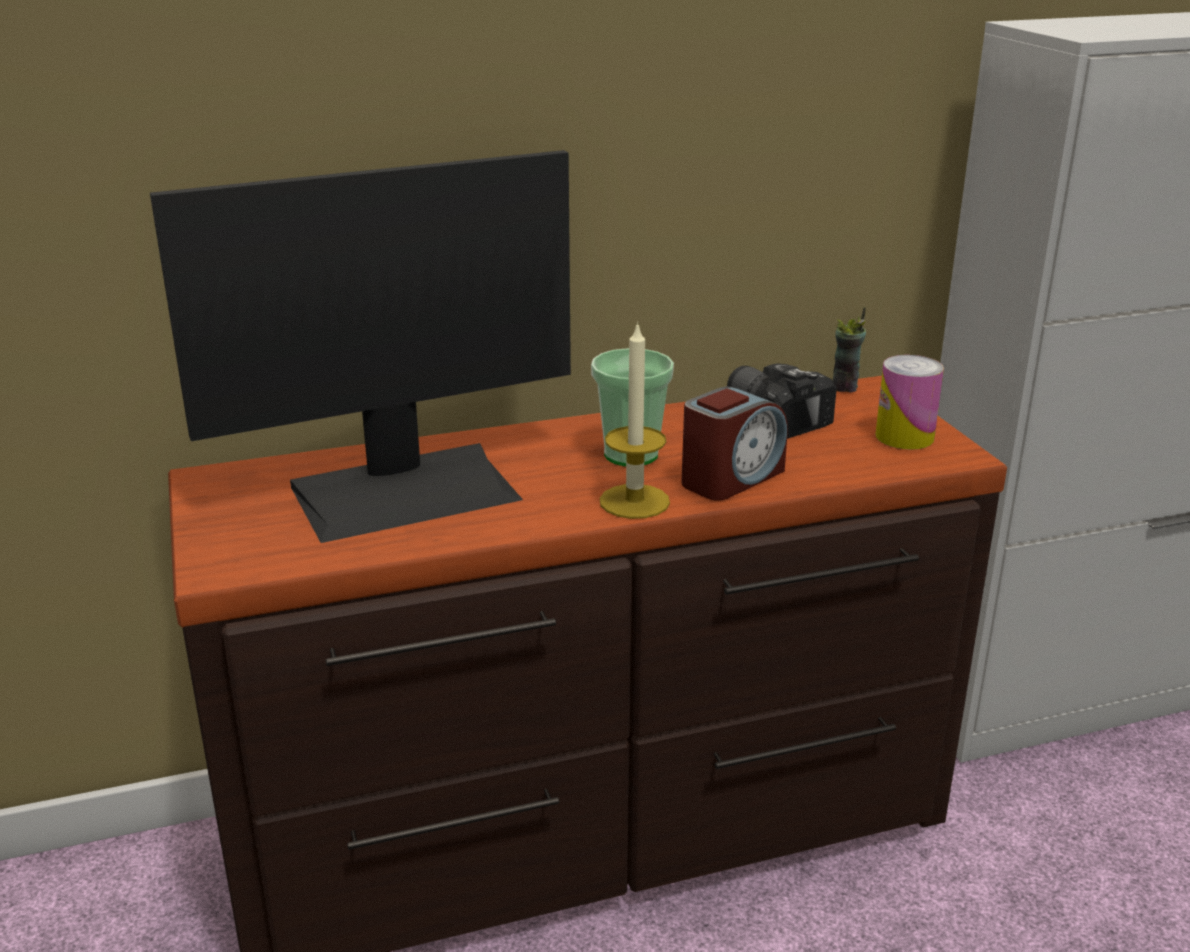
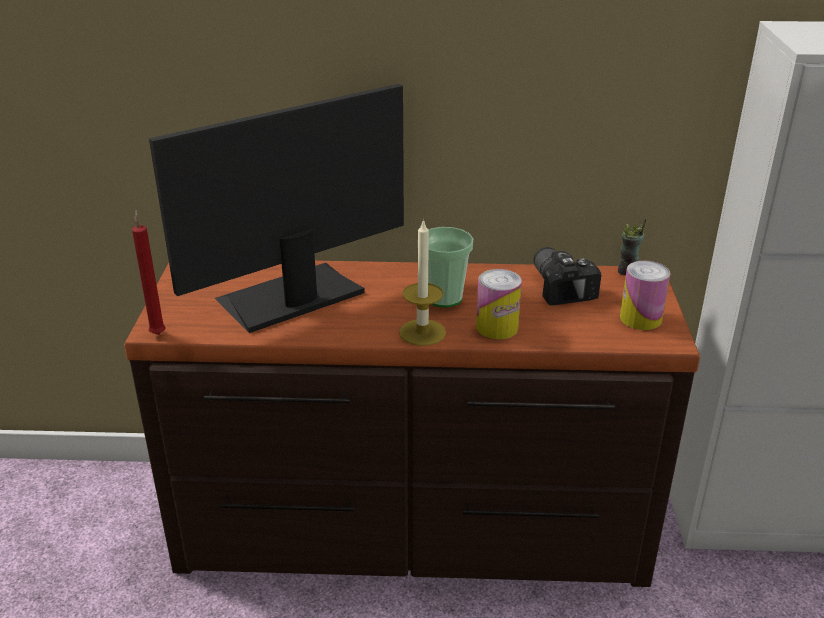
camera: 20 degrees right, 5 degrees up
monitor [150,150,571,543] -> monitor turned 150 degrees clockwise [149,84,404,333]
alarm clock [681,386,788,501] -> can [476,269,522,340]
none -> red candle [132,209,166,335]

